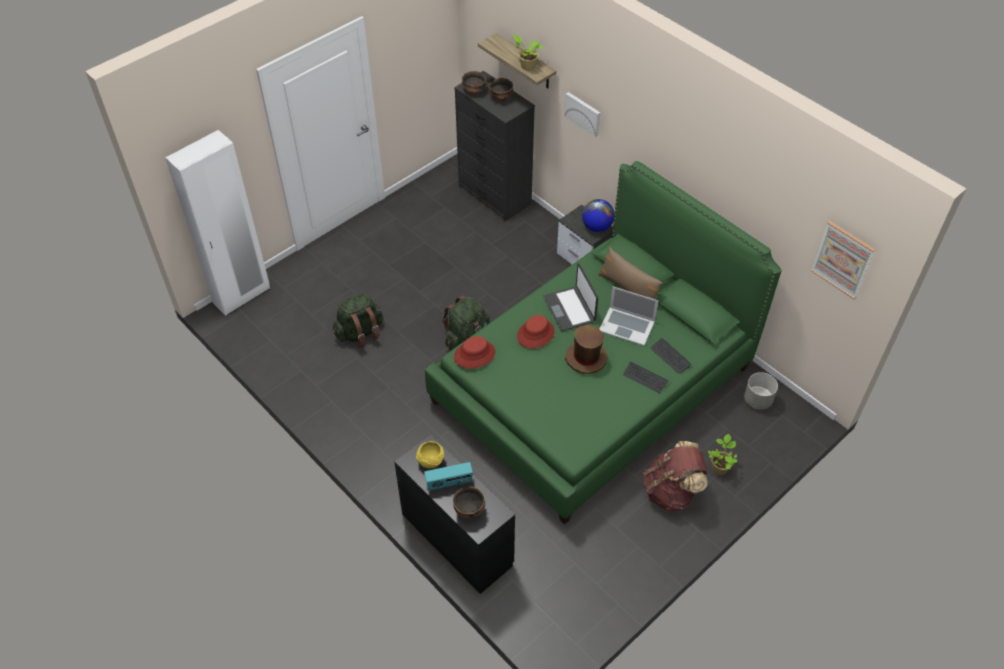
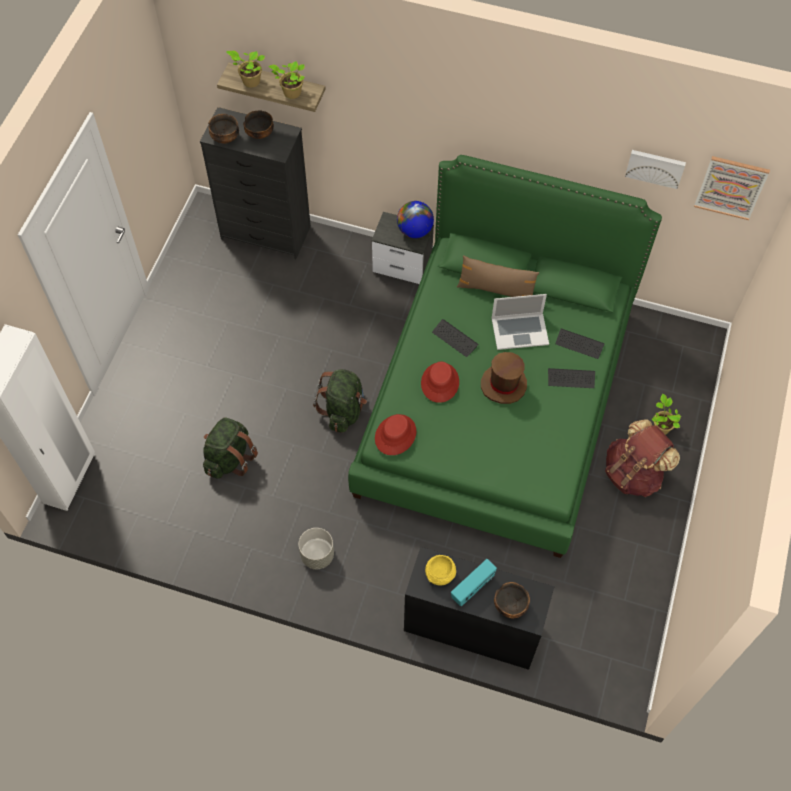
camera: 30 degrees left, 10 degrees up
laptop [544,263,598,331] -> keyboard [432,319,478,357]
picture [564,92,600,137] -> picture moved to [625,150,686,189]
grey planter [744,372,778,410] -> grey planter moved to [299,528,334,569]
none -> potted plant [226,51,265,88]

